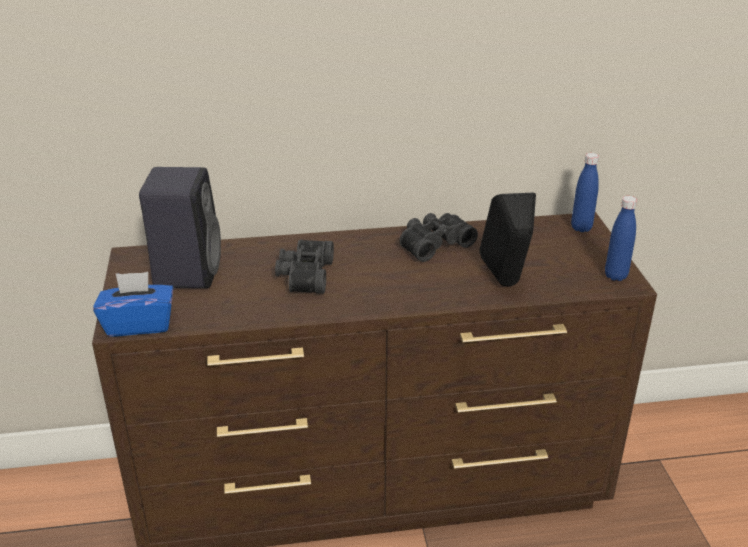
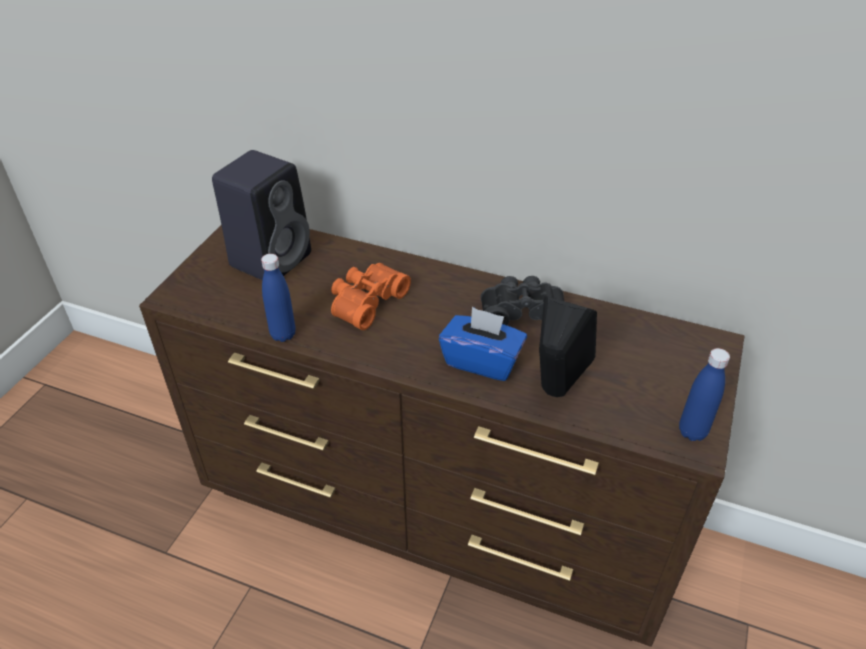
camera: 30 degrees right, 10 degrees up
blue tissue box [93,272,174,336] -> blue tissue box moved to [439,307,527,381]
black binoculars [275,240,334,294] -> orange binoculars [331,263,411,330]
blue bottle [571,153,599,232] -> blue bottle moved to [261,254,296,342]

